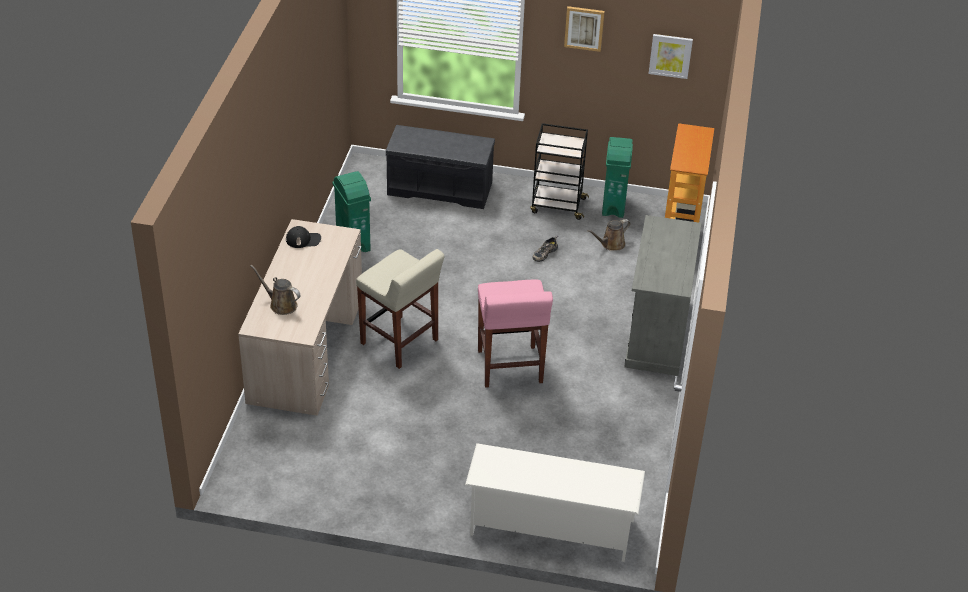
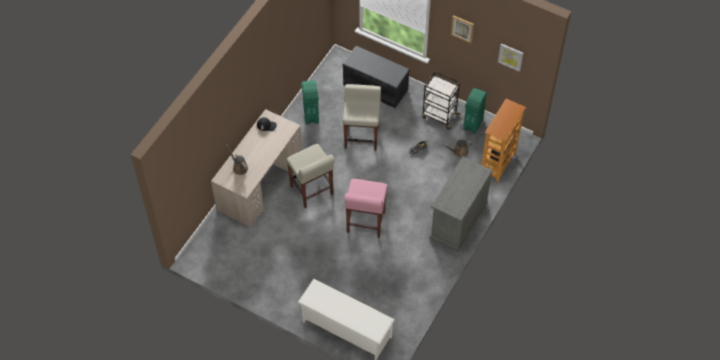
camera: 20 degrees right, 15 degrees up
none -> beige stool [343,84,381,151]

